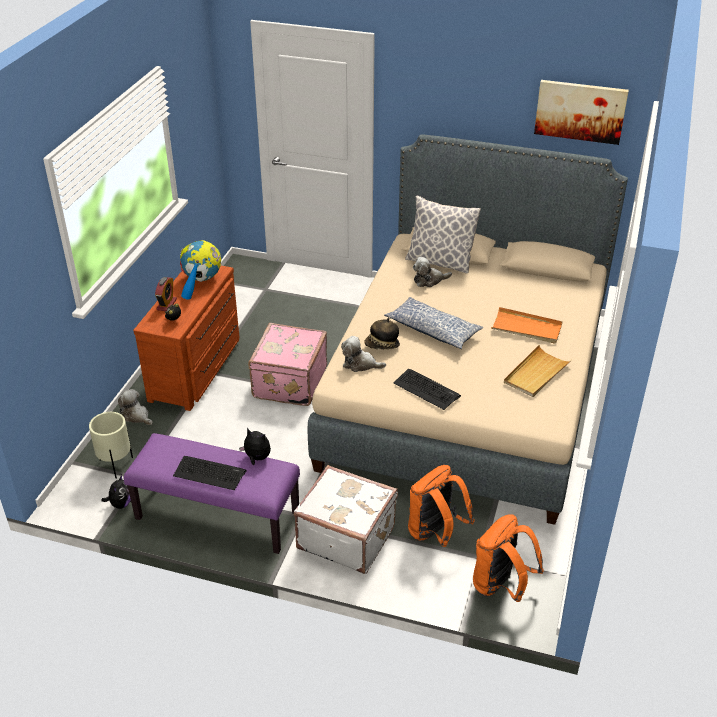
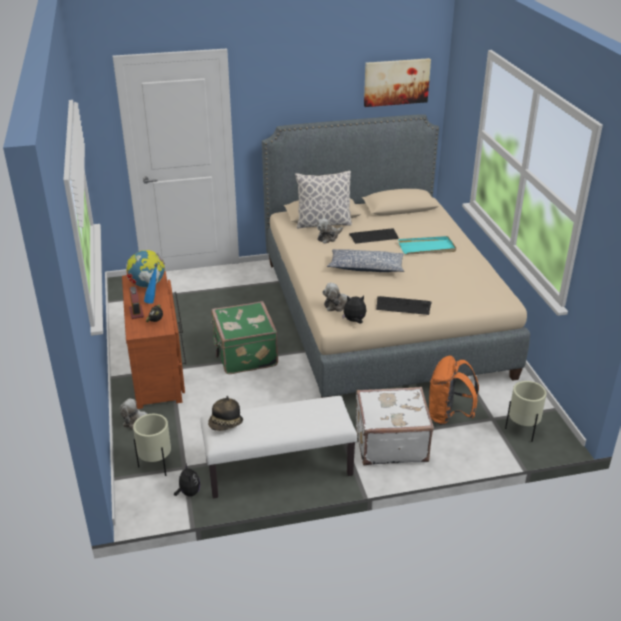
camera: 30 degrees left, 5 degrees down
purple bench [124,433,300,554] -> white bench [200,396,357,498]
keyboard [173,456,247,490] -> keyboard moved to [349,229,399,244]
plush toy [239,428,271,465] -> plush toy moved to [342,296,366,324]
pink suitcase [248,323,327,406] -> green suitcase [211,301,278,374]
hat [364,318,400,349] -> hat moved to [208,396,243,431]
orange backpack [473,514,543,602] -> beige planter [505,381,547,442]
orange tray [491,307,563,343] -> turquoise tray [398,236,456,255]
beige tray [504,345,572,397] -> none

